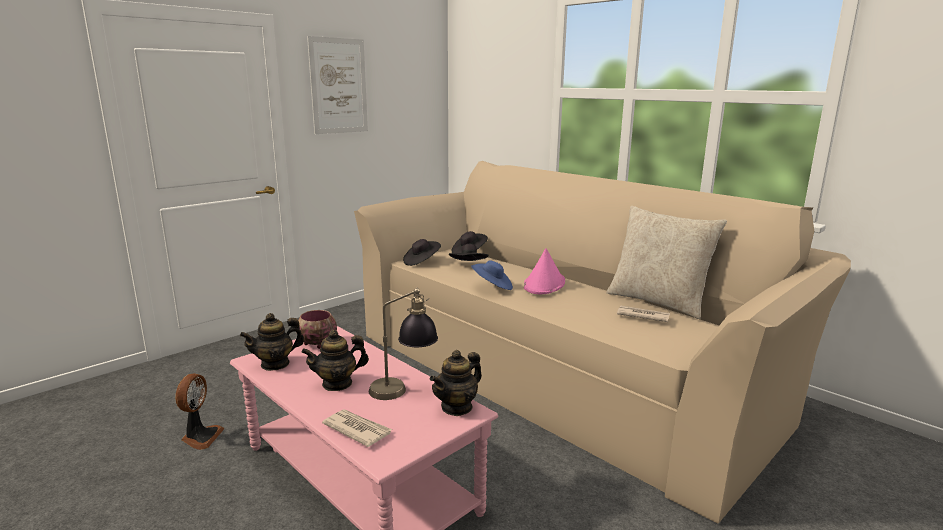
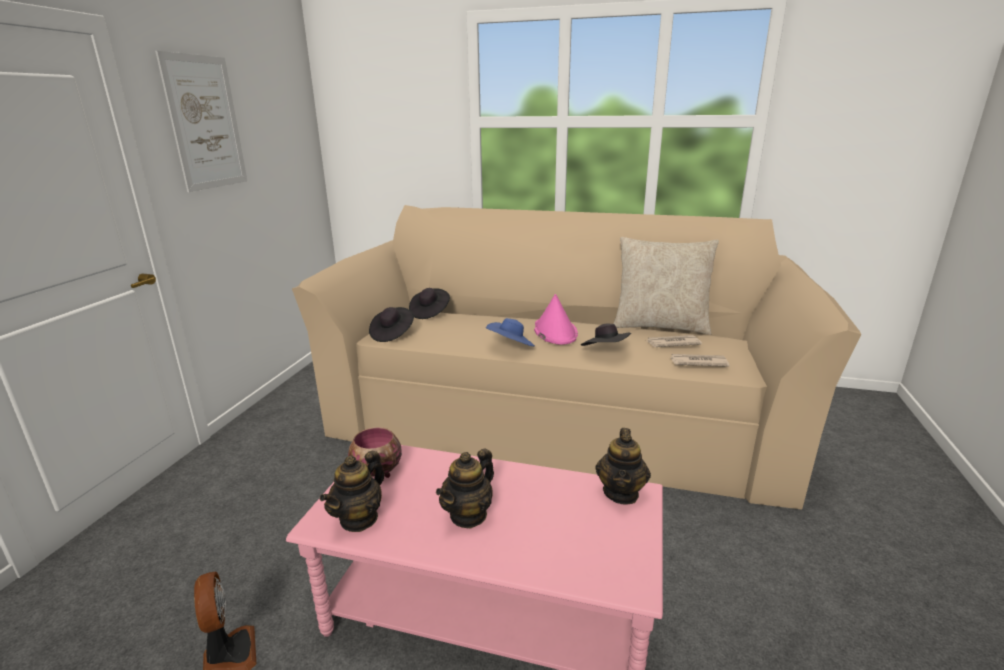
camera: 30 degrees left, 5 degrees up
newspaper [322,409,392,447] -> newspaper moved to [670,354,730,367]
table lamp [369,287,438,400] -> none
black hat [449,244,489,261] -> black hat moved to [581,324,631,346]

